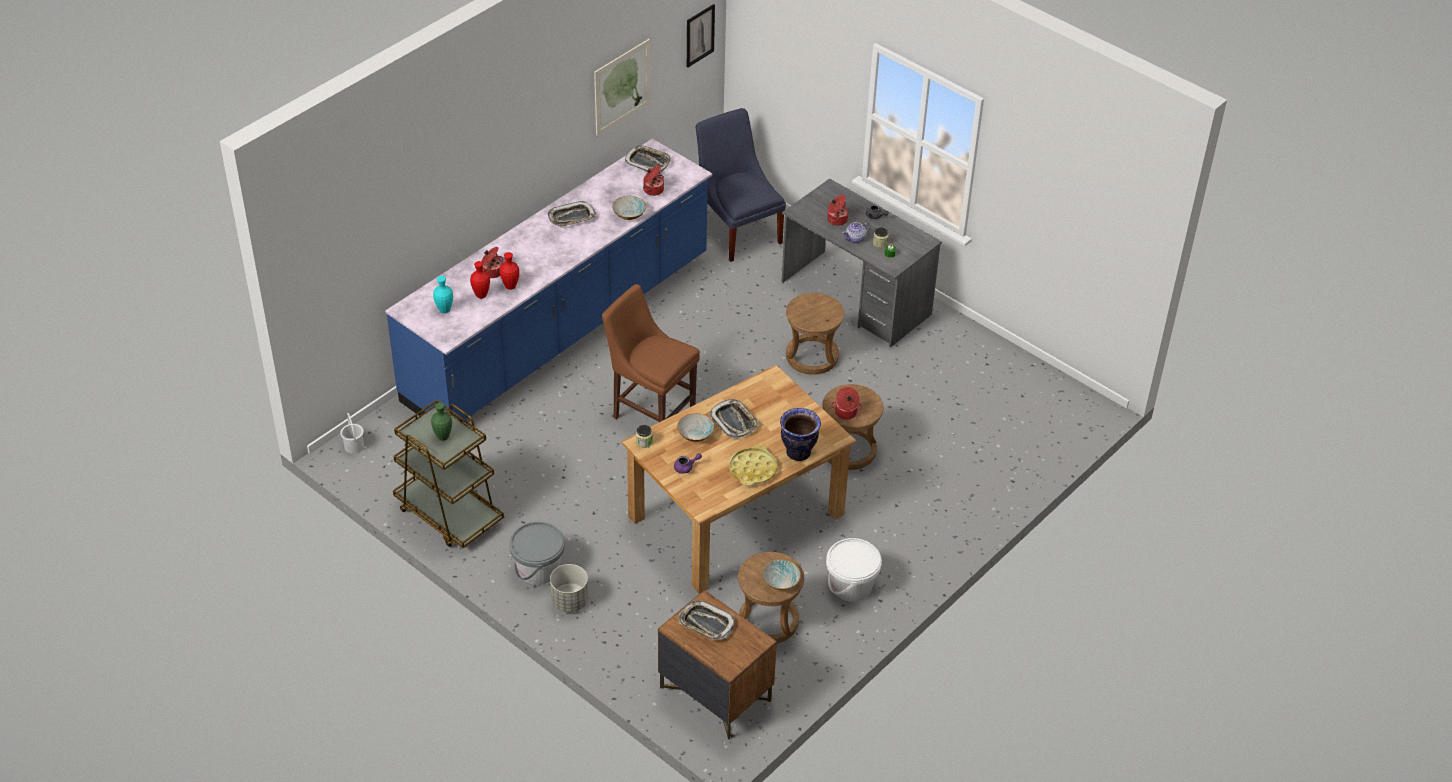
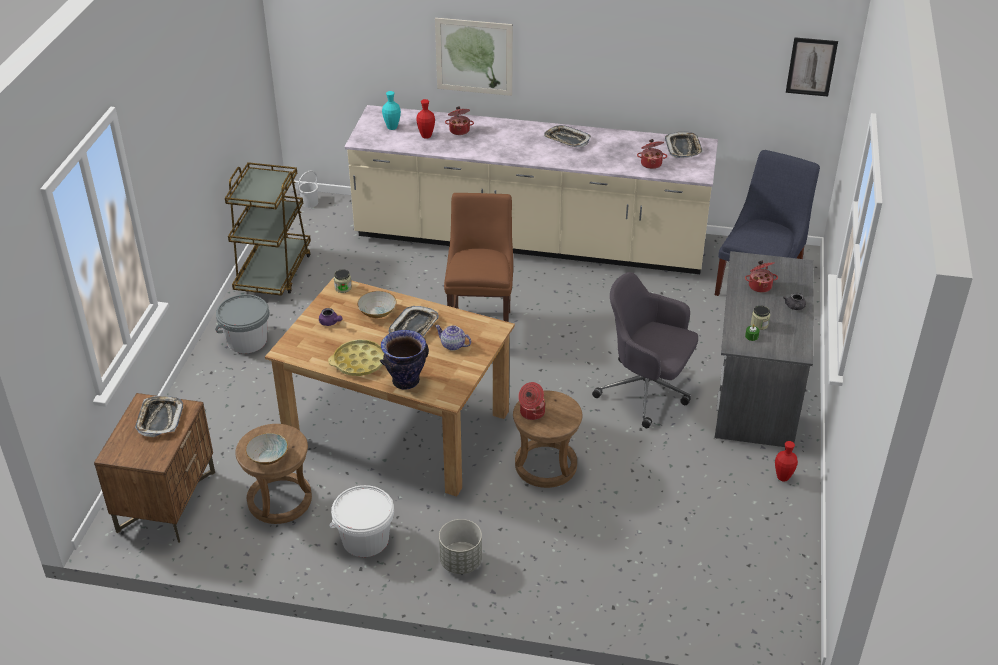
camera: 60 degrees right, 5 degrees down
blue counter [385,139,712,422] -> beige counter [345,105,718,274]
green vase [431,402,452,441] -> none
red vase [500,252,519,290] -> red vase moved to [775,441,798,482]
grey planter [550,564,589,612] -> grey planter moved to [439,519,482,574]
picture [594,39,651,136] -> picture moved to [435,18,513,96]
bowl [612,196,646,220] -> none
brown stool [786,293,844,375] -> grey office chair [592,272,698,428]
teapot [842,222,870,243] -> teapot moved to [435,325,471,351]

